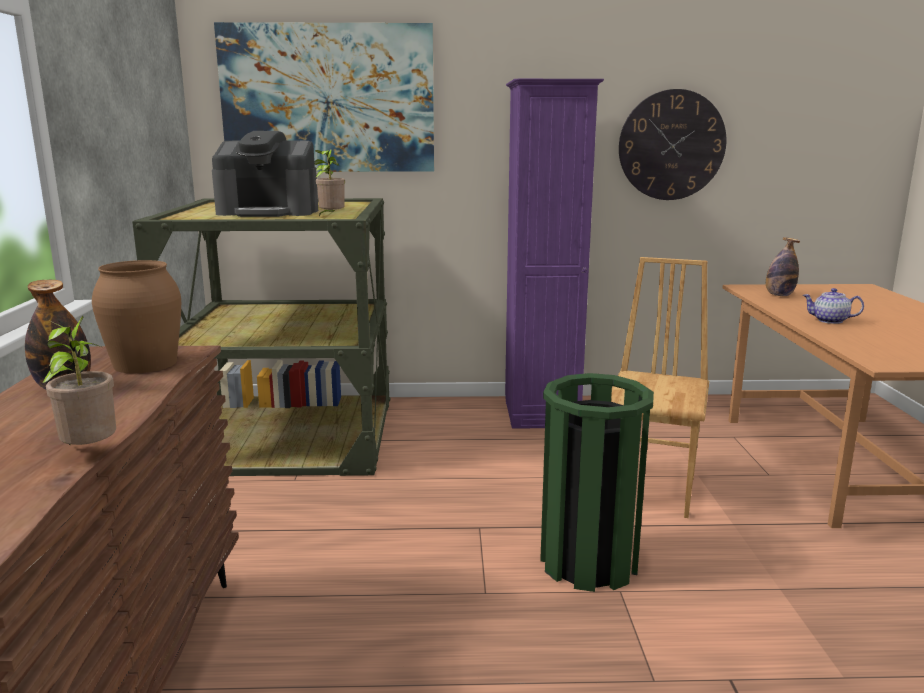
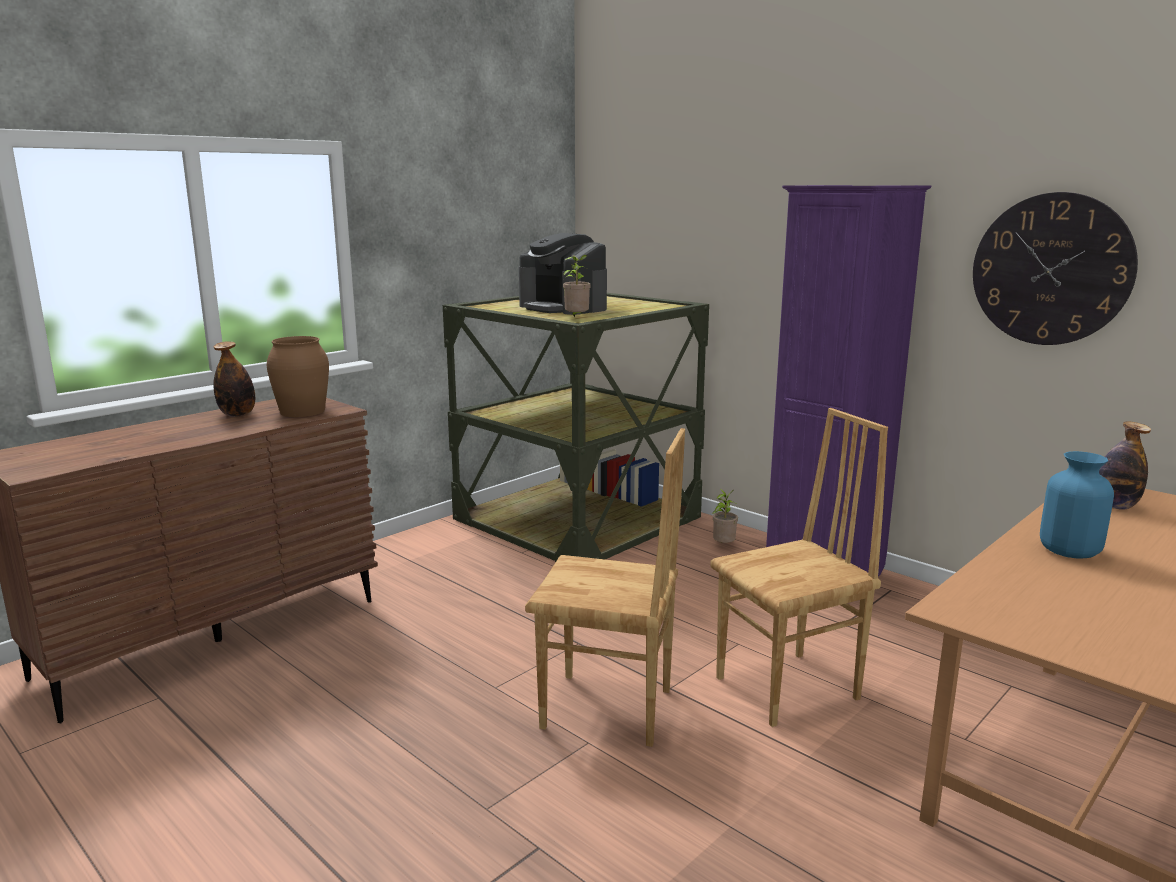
camera: 45 degrees right, 0 degrees up
potted plant [42,316,116,445] -> potted plant moved to [712,488,738,543]
picture [214,22,434,172] -> none
green trash can [540,373,654,592] -> brown chair [525,428,685,747]
teapot [803,288,864,324] -> blue vase [1040,451,1114,559]

